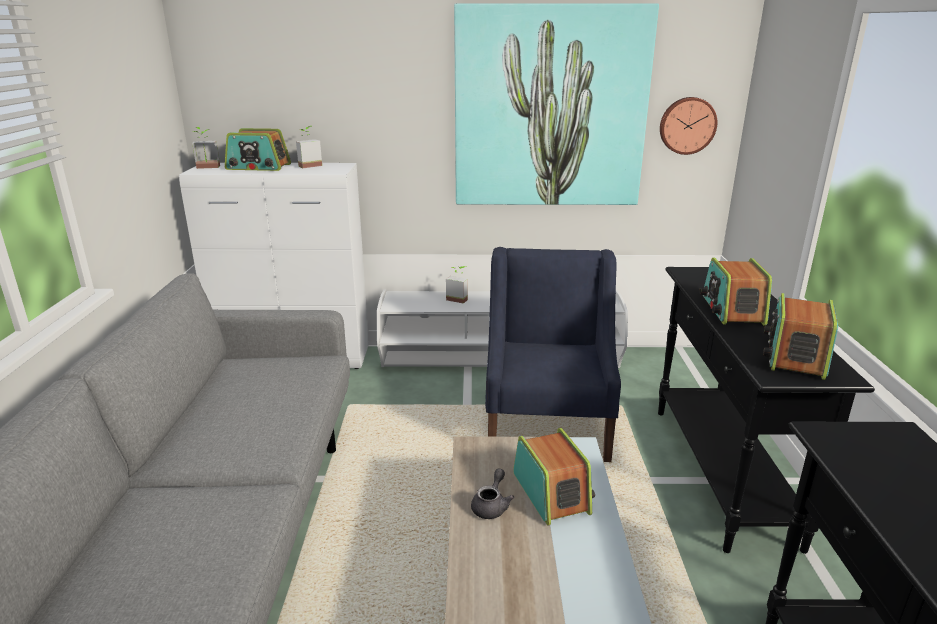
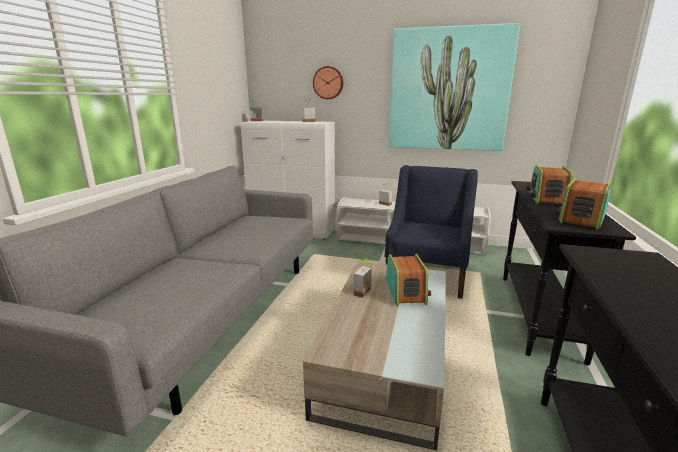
camera: 15 degrees right, 5 degrees down
radio [225,128,291,171] -> none
grey teapot [471,468,514,519] -> potted plant [354,258,375,298]
wall clock [660,97,717,155] -> wall clock moved to [313,66,343,99]

